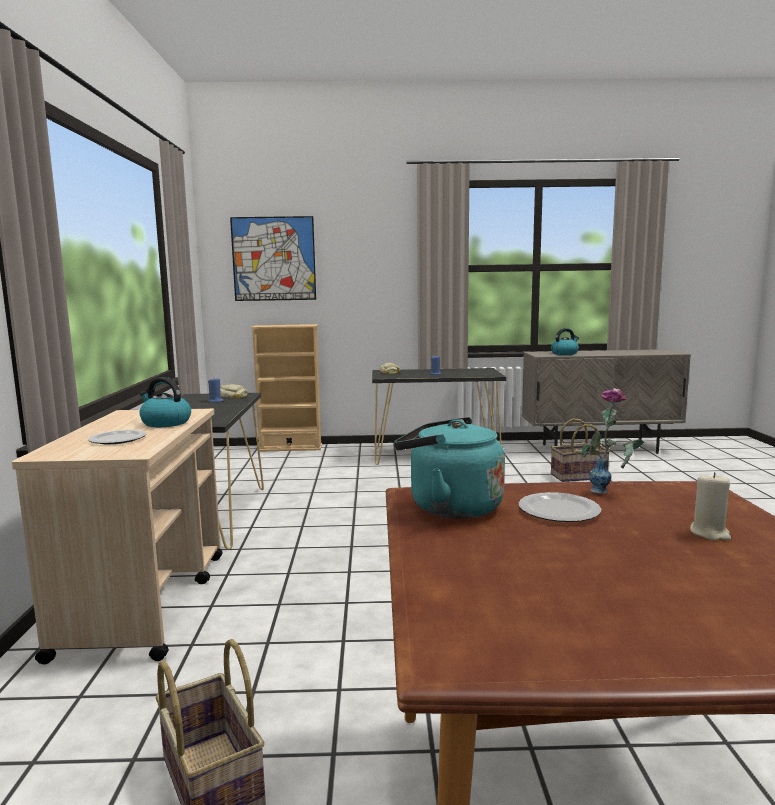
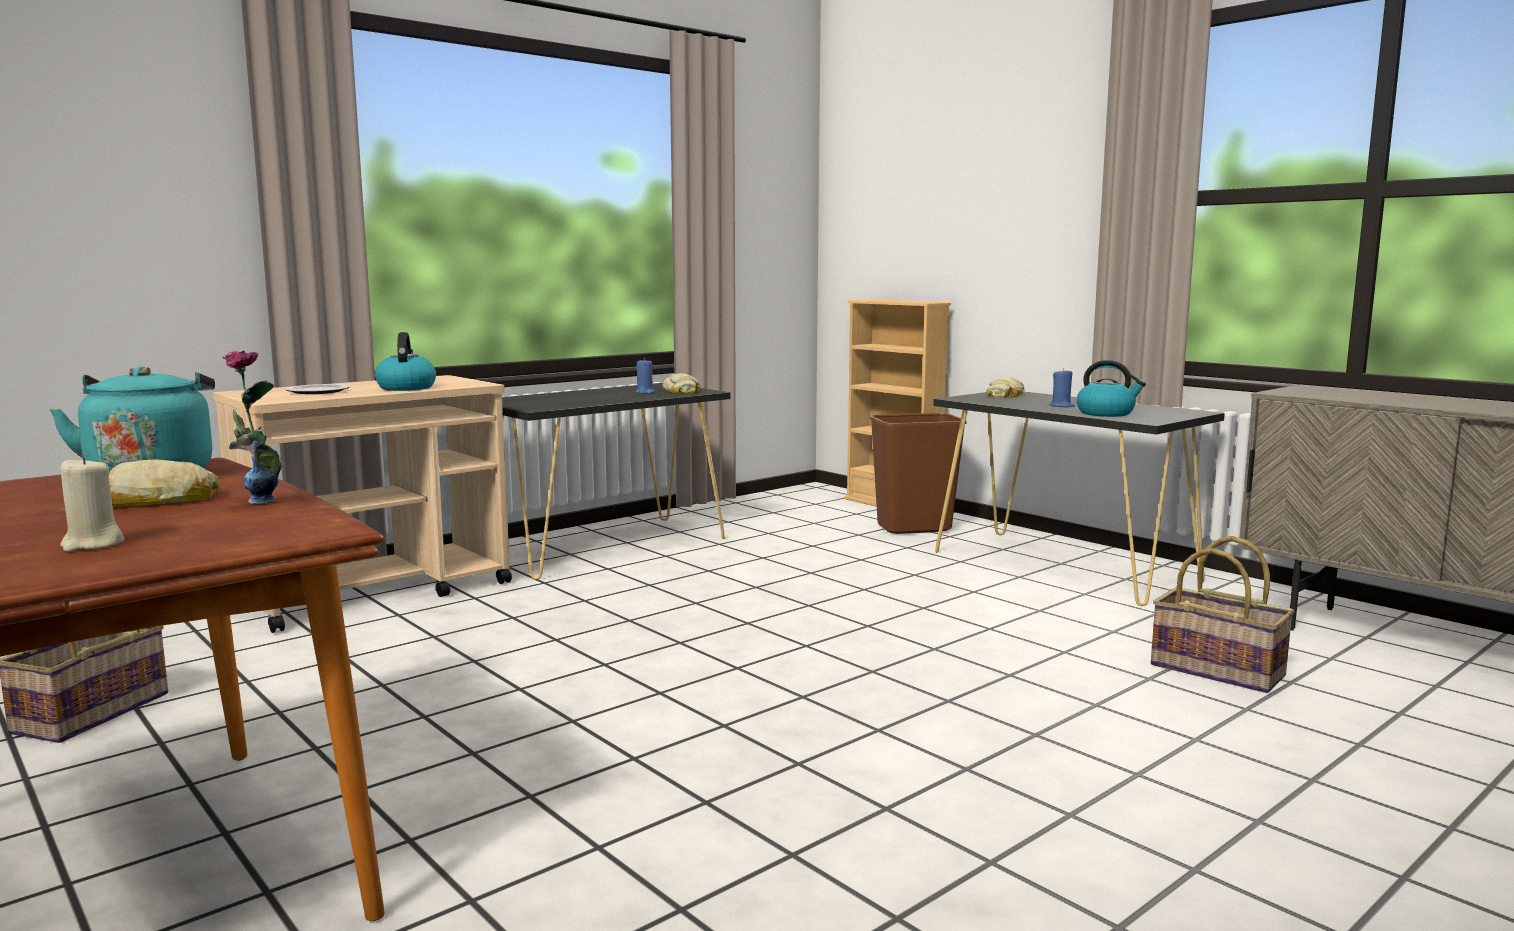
camera: 50 degrees right, 0 degrees up
picture [230,216,316,301] -> none
plate [519,492,601,522] -> bread [109,459,219,507]
kettle [551,328,579,355] -> kettle moved to [1077,360,1146,417]
none -> brown trash can [870,413,966,534]

